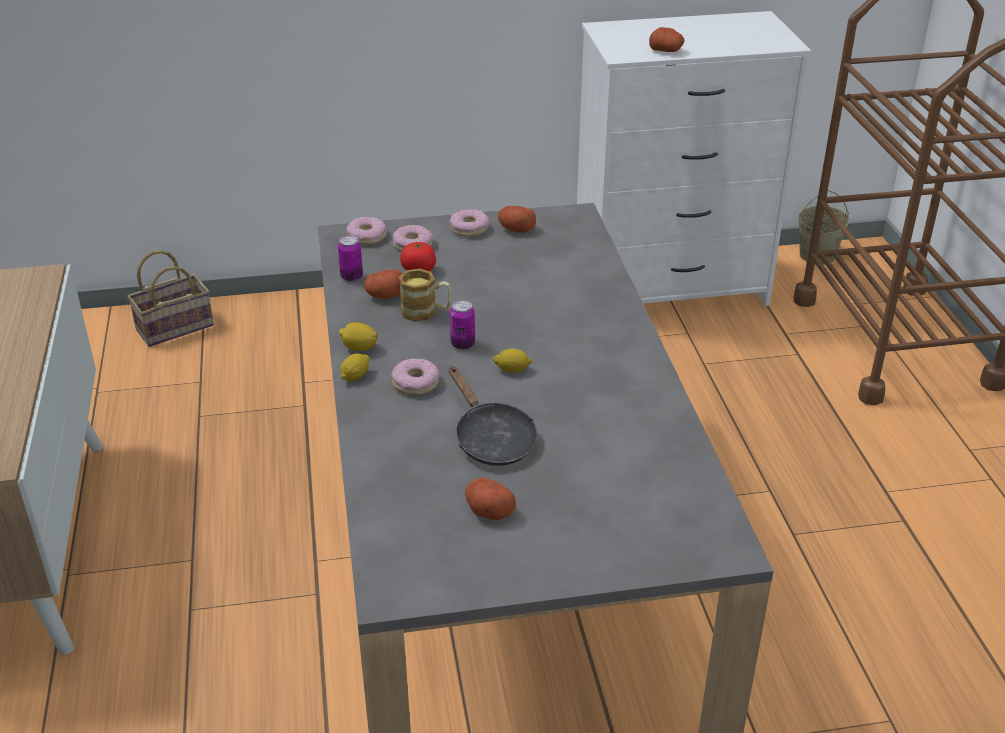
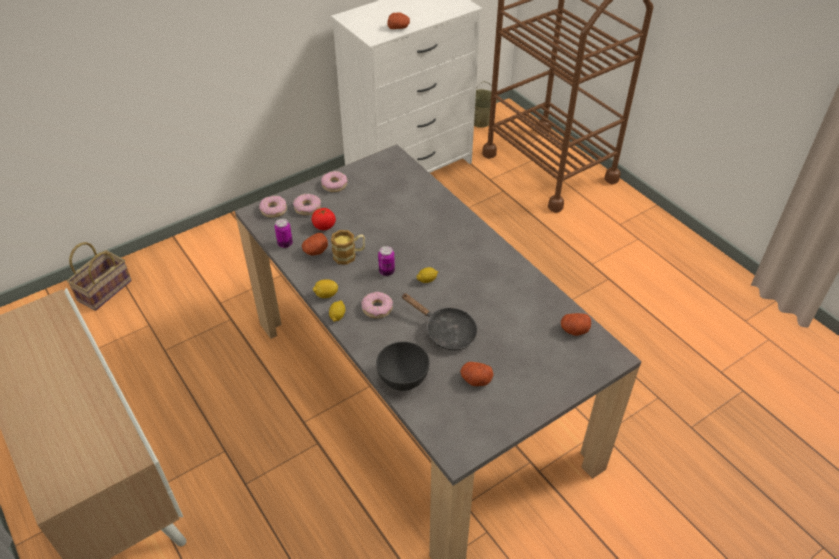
camera: 25 degrees left, 10 degrees up
potato [498,206,536,233] -> potato moved to [561,313,591,336]
none -> grey bowl [376,342,430,391]

